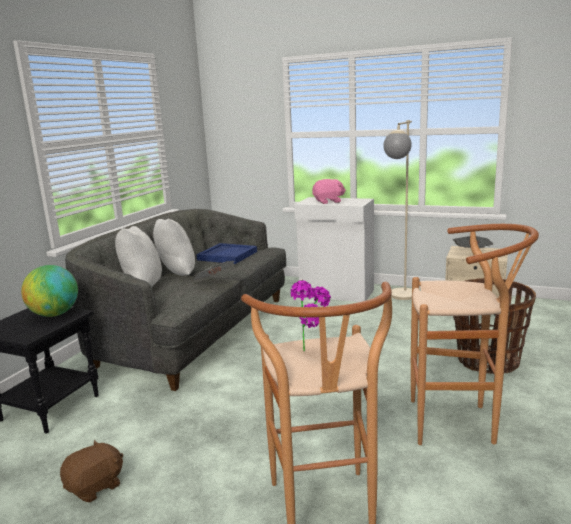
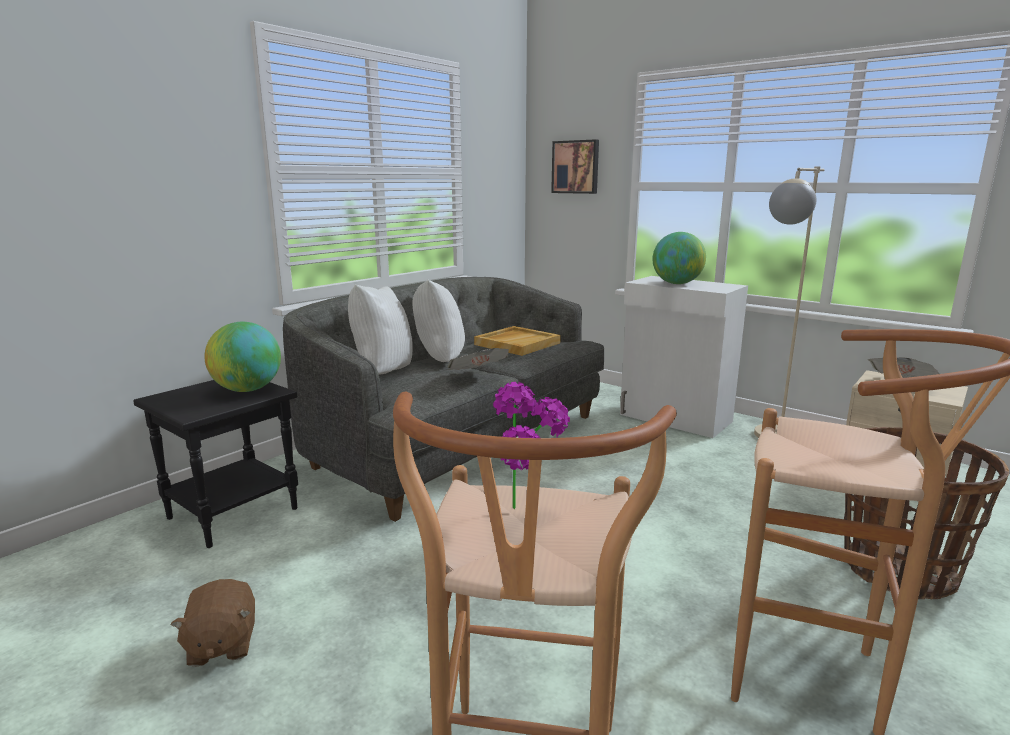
camera: 15 degrees right, 0 degrees up
brown plush toy [60,440,123,502] -> brown plush toy turned 105 degrees clockwise [170,579,255,667]
blue tray [196,243,257,264] -> beige tray [474,326,561,356]
pink plush toy [312,179,346,204] -> globe [653,232,706,284]
none -> picture [551,139,599,194]

